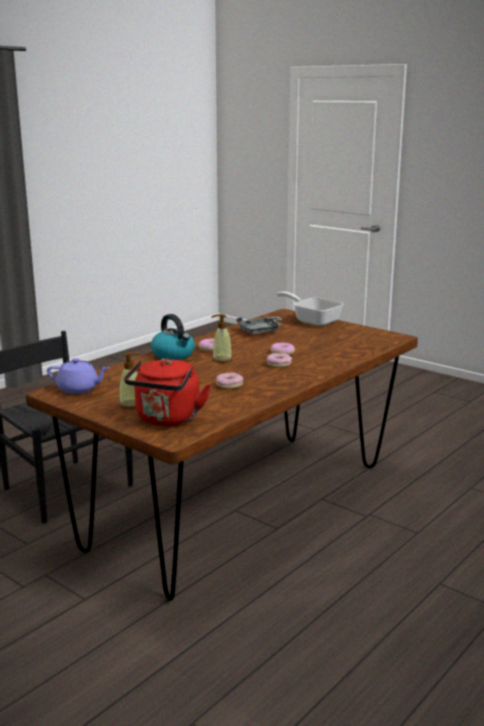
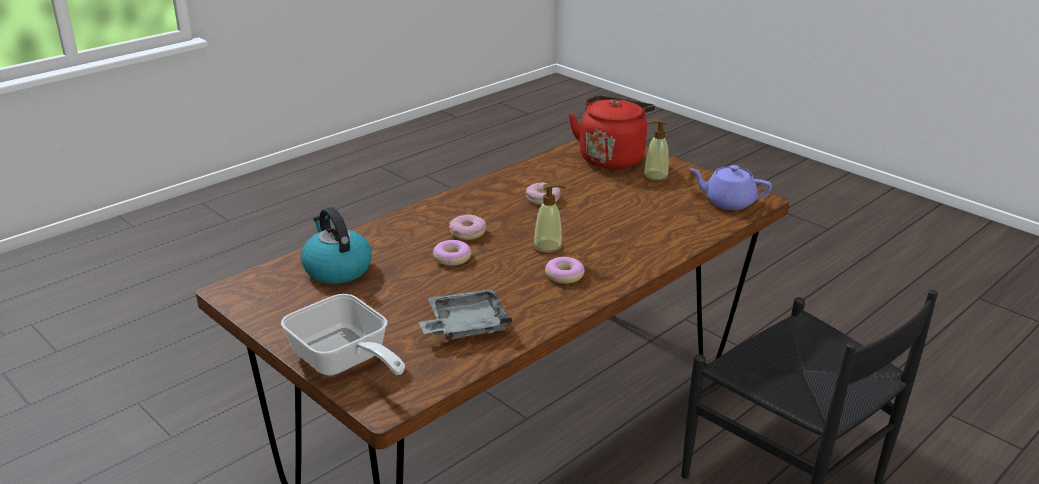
camera: 175 degrees left, 10 degrees up
kettle [151,314,195,360] -> kettle moved to [301,207,372,284]

